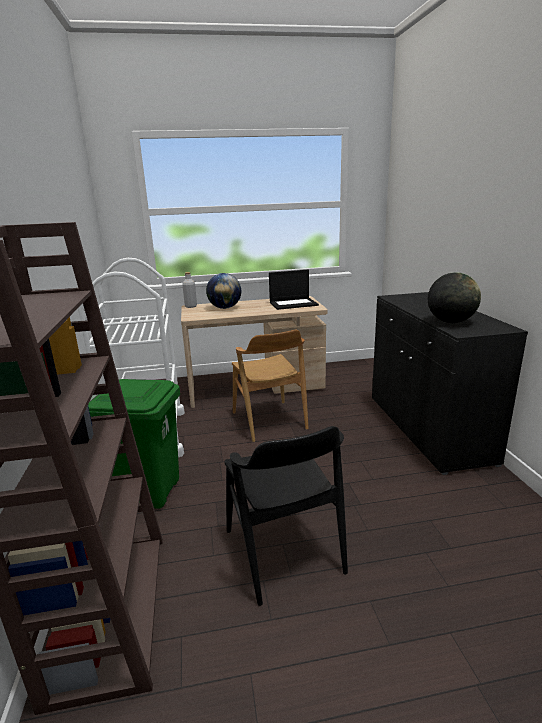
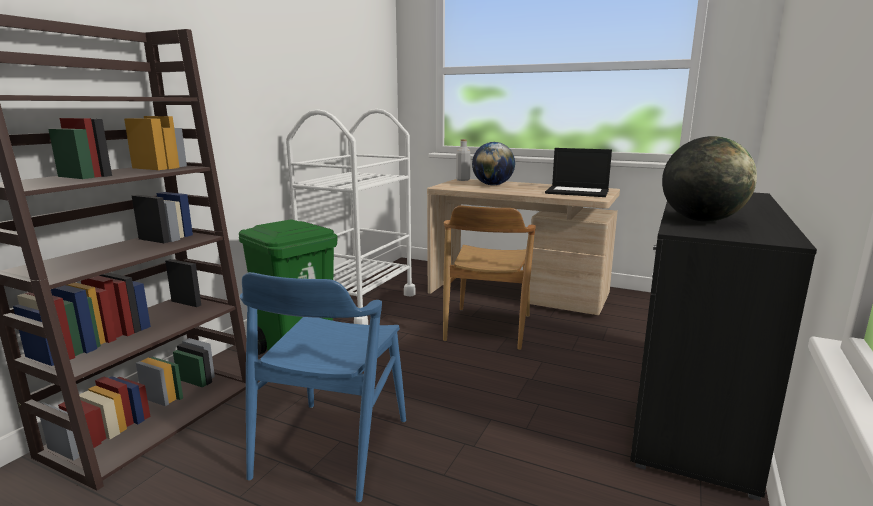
camera: 35 degrees right, 5 degrees down
black chair [225,426,348,606] -> blue chair [240,272,406,502]

